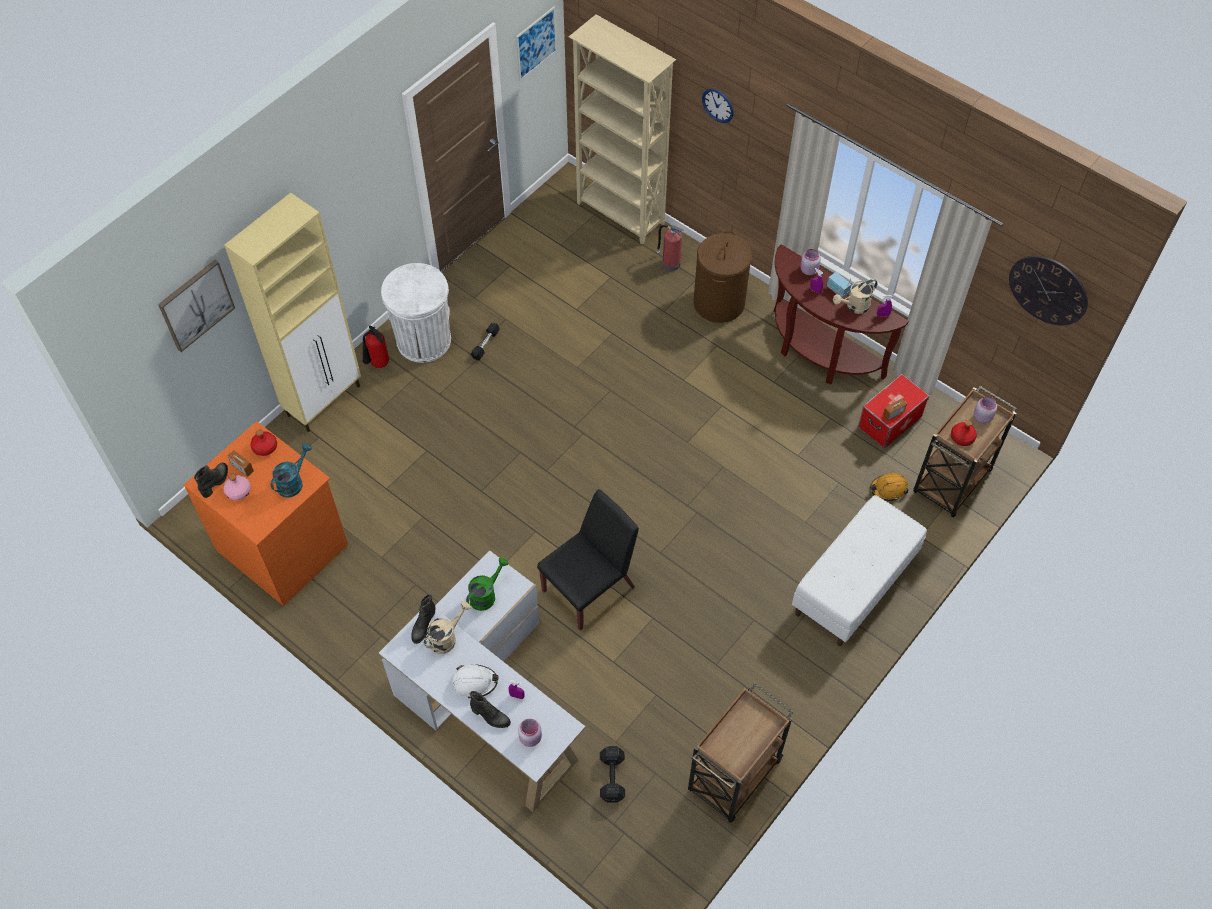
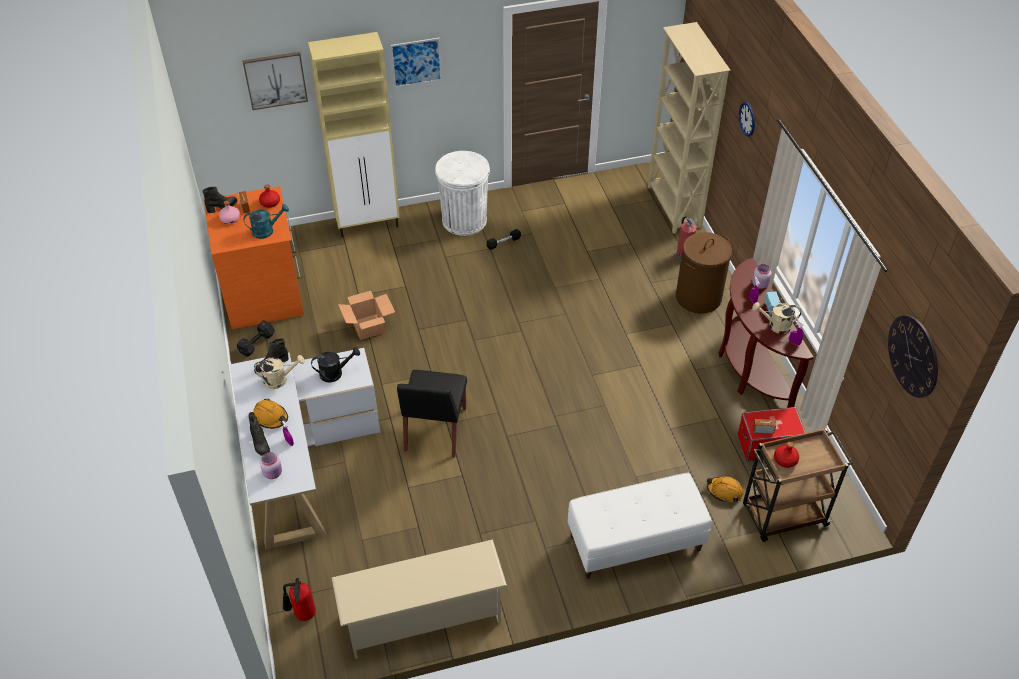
camera: 35 degrees right, 10 degrees down
fire extinguisher [363,325,389,368] -> fire extinguisher moved to [283,578,316,621]
white hard hat [452,664,499,698] -> orange hard hat [253,399,288,429]
green watering can [466,558,508,611] -> black watering can [311,347,360,382]
picture [516,6,557,81] -> picture moved to [390,38,442,88]
black chair [537,489,639,631] -> black chair turned 105 degrees clockwise [397,370,467,457]
black dumbbell [600,746,625,803] -> black dumbbell moved to [237,321,275,357]
brown cart [688,683,793,823] -> beige shoe rack [332,539,507,659]
pink jar [974,396,997,424] -> none
none -> cardboard box [338,291,395,340]

